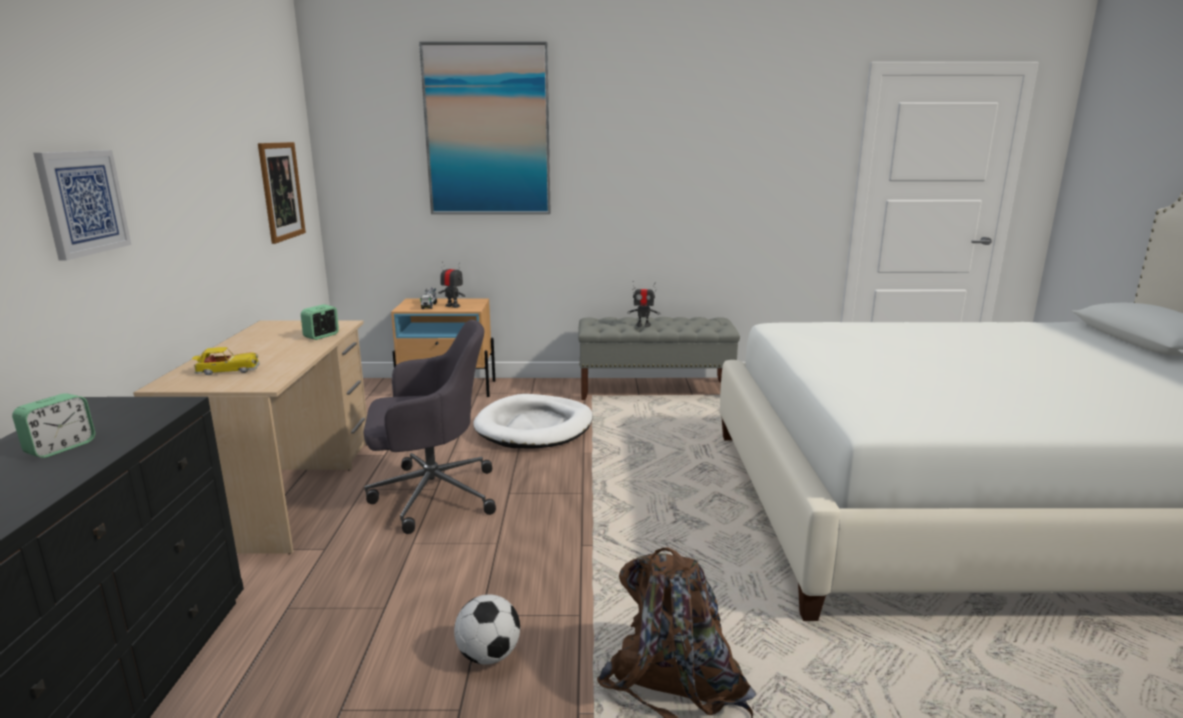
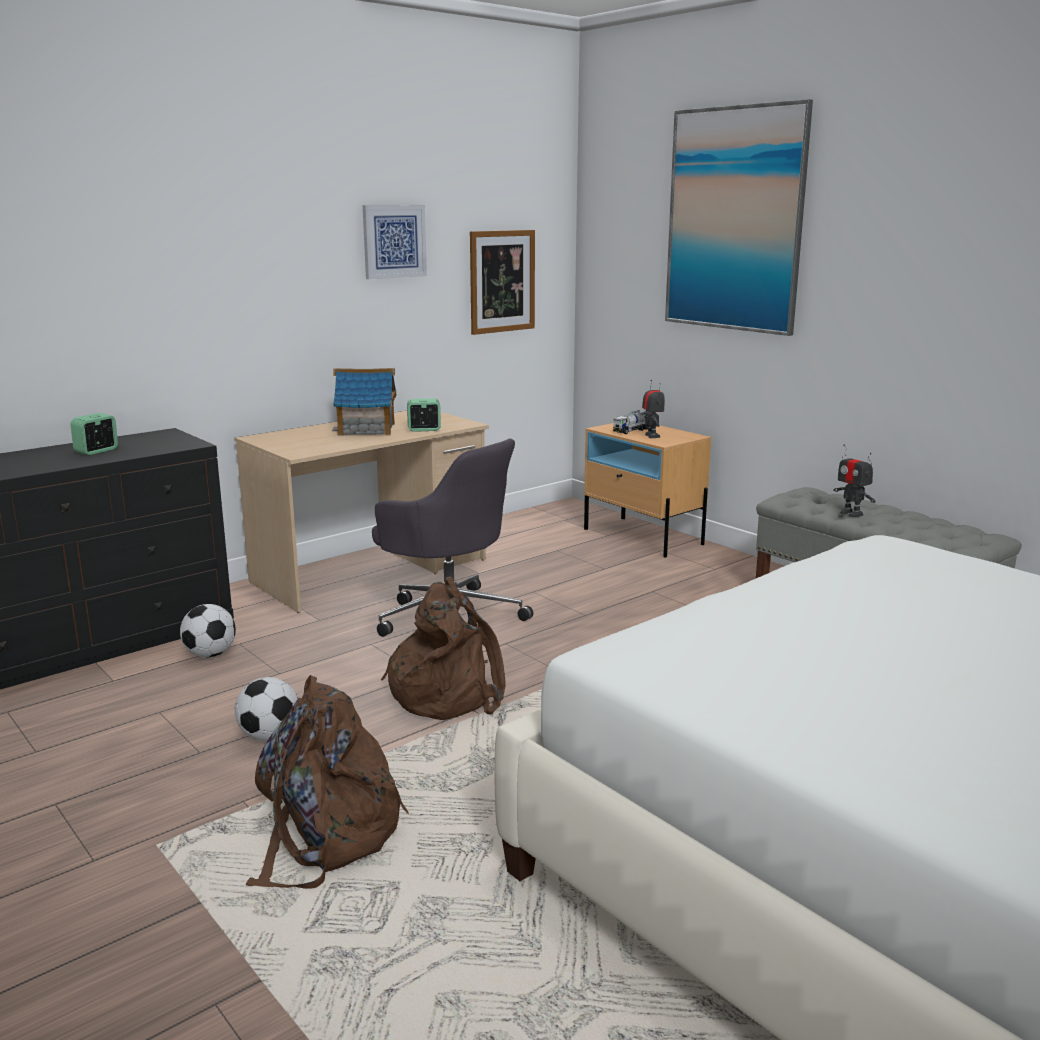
camera: 50 degrees right, 0 degrees up
alarm clock [12,393,95,458] -> alarm clock turned 135 degrees clockwise [70,413,118,455]
picture [33,150,131,261] -> picture moved to [363,205,427,279]
toy car [192,347,260,375] -> none
white dog bed [473,394,593,449] -> none
none -> football [180,604,236,657]
none -> toy house [332,368,396,436]
none -> brown backpack [381,576,506,720]

